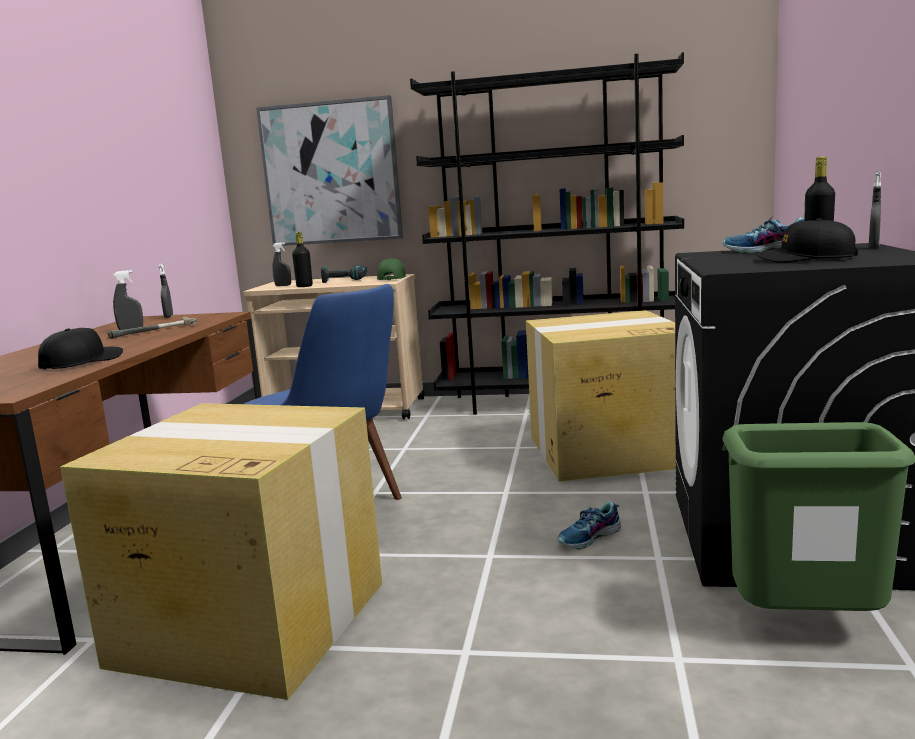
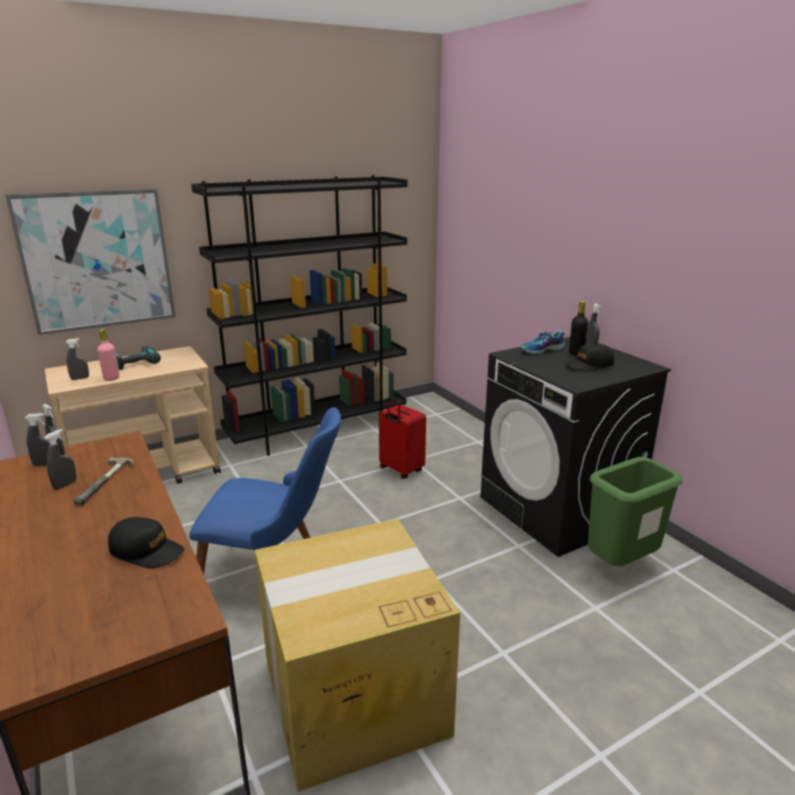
camera: 40 degrees left, 10 degrees up
black cap [38,328,123,370] -> black cap turned 120 degrees clockwise [108,517,184,568]
black bottle [292,232,313,287] -> pink bottle [97,329,119,381]
green cap [377,258,406,280] -> none
cardboard box [526,310,677,481] -> red suitcase [379,397,426,479]
shoe [557,501,621,549] -> none
none -> grey spray bottle [25,413,50,466]

